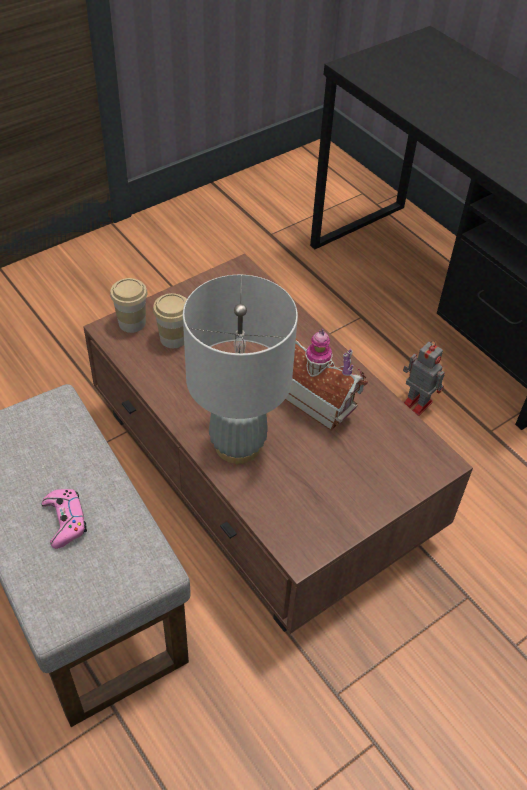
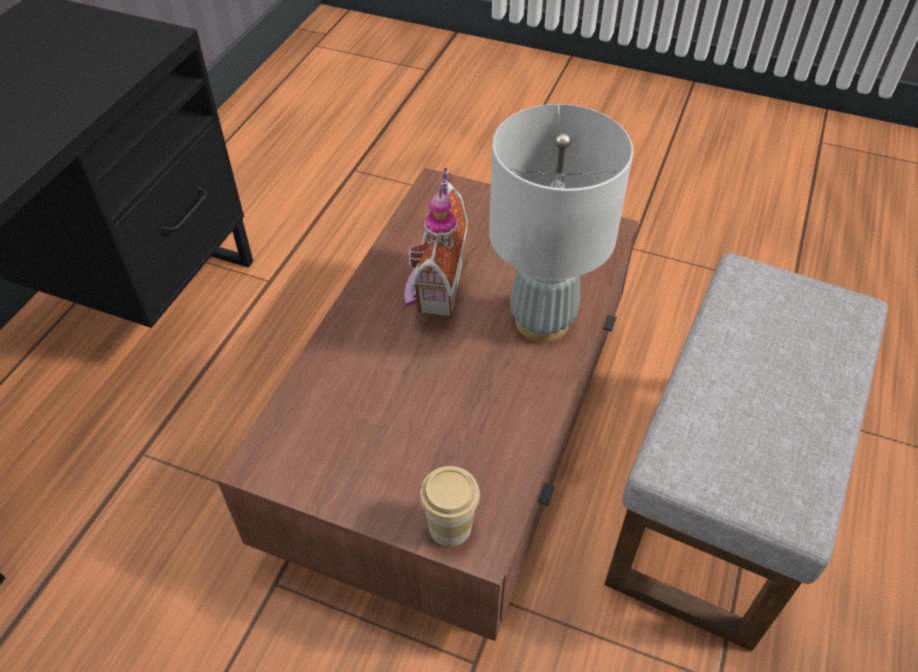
camera: 120 degrees left, 0 degrees up
pink game controller [42,489,87,549] -> none
cup [153,293,187,348] -> none
toy robot [403,341,445,416] -> none

